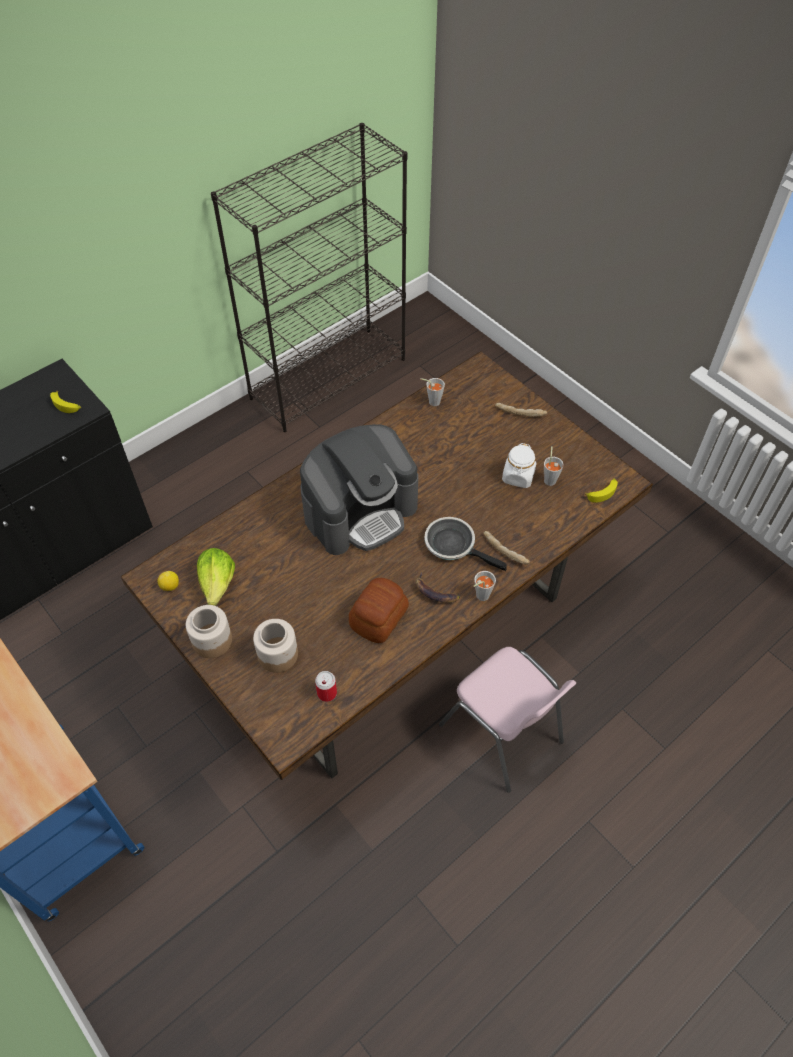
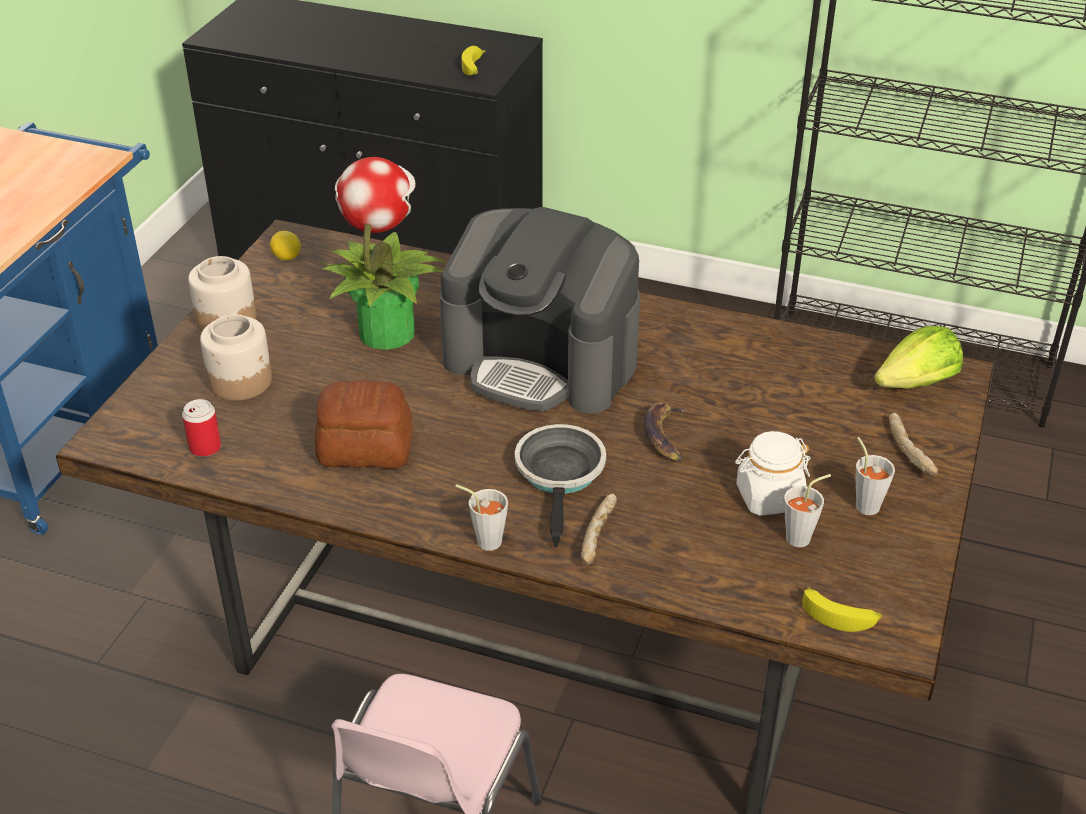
camera: 60 degrees right, 15 degrees down
lettuce [197,548,235,606] -> lettuce moved to [874,326,963,389]
banana [415,572,460,603] -> banana moved to [644,402,686,461]
grey cup [420,378,445,406] -> grey cup moved to [856,437,895,515]
none -> potted plant [319,157,447,350]

